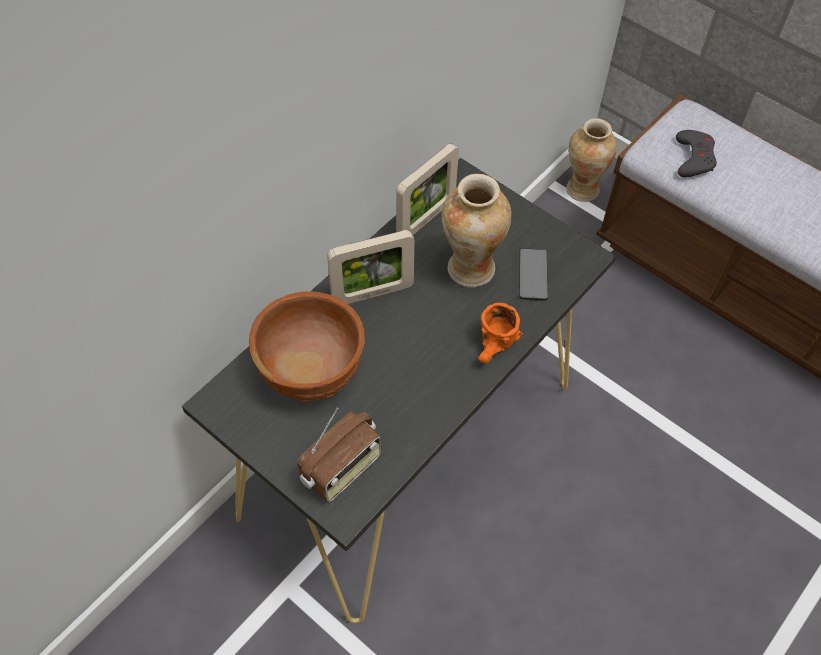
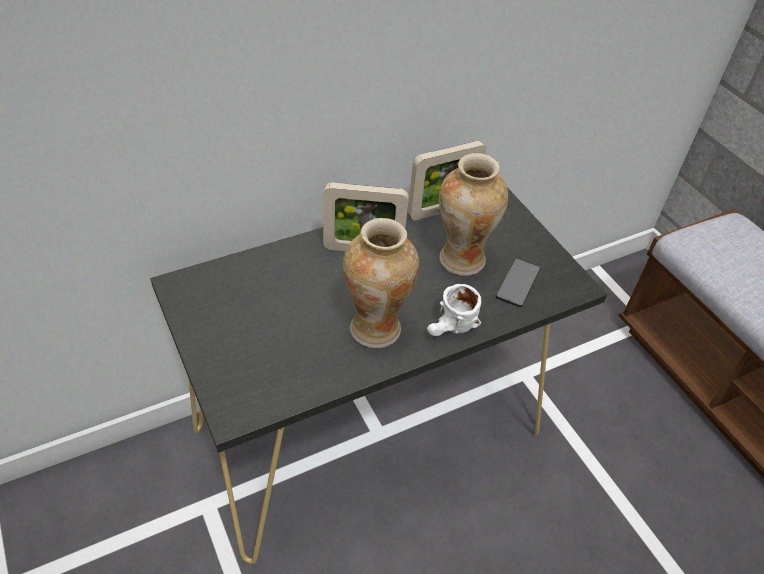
camera: 20 degrees right, 10 degrees down
brown bowl [249,291,365,401] -> none
radio [297,407,381,503] -> none
orange mug [479,303,523,363] -> white mug [427,284,481,336]
vase [566,118,617,202] -> vase moved to [343,218,419,348]
grey game controller [676,130,717,178] -> none

